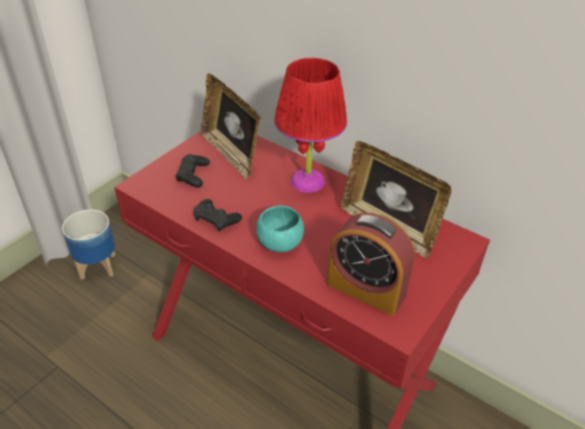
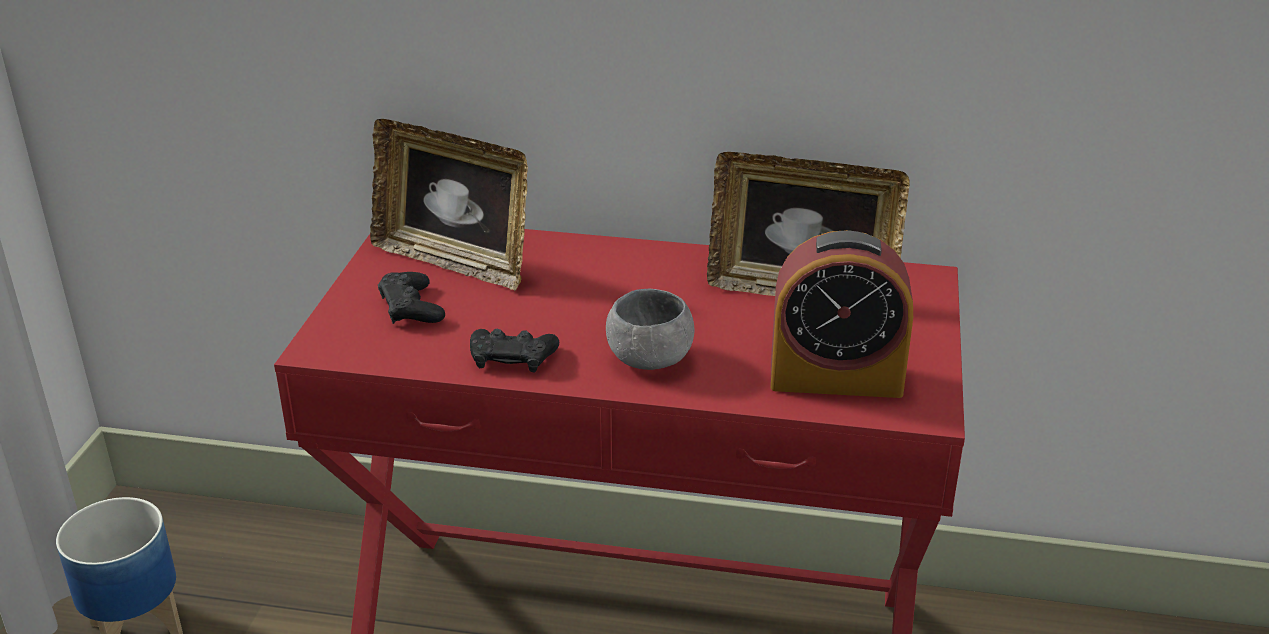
camera: 25 degrees left, 10 degrees down
turquoise bowl [256,205,304,252] -> grey bowl [606,289,695,370]
red table lamp [274,58,347,193] -> none

